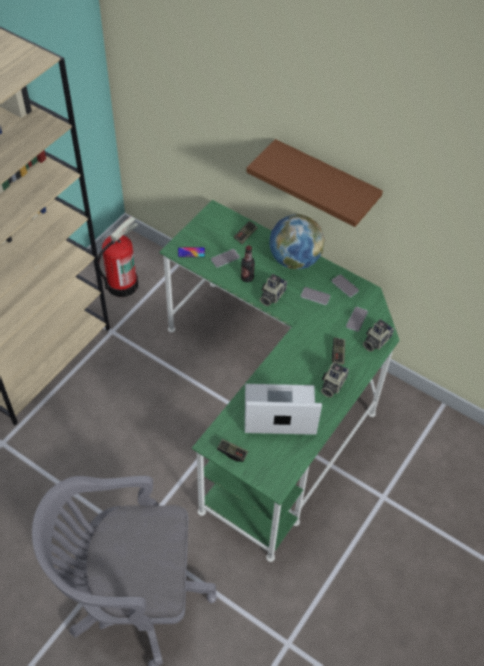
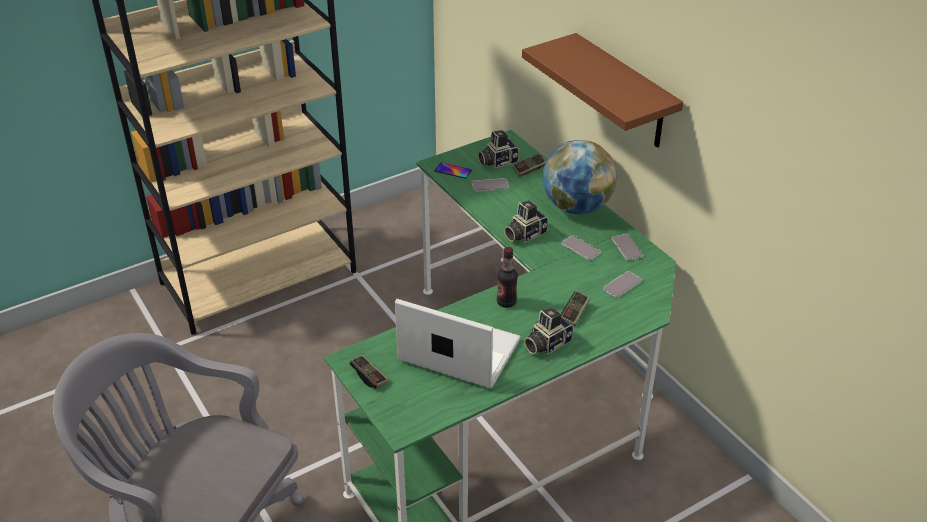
camera: 25 degrees right, 15 degrees down
fire extinguisher [98,216,139,297] -> none
bottle [241,246,255,282] -> bottle moved to [497,247,518,308]
camera [363,319,394,352] -> camera moved to [478,130,519,168]

